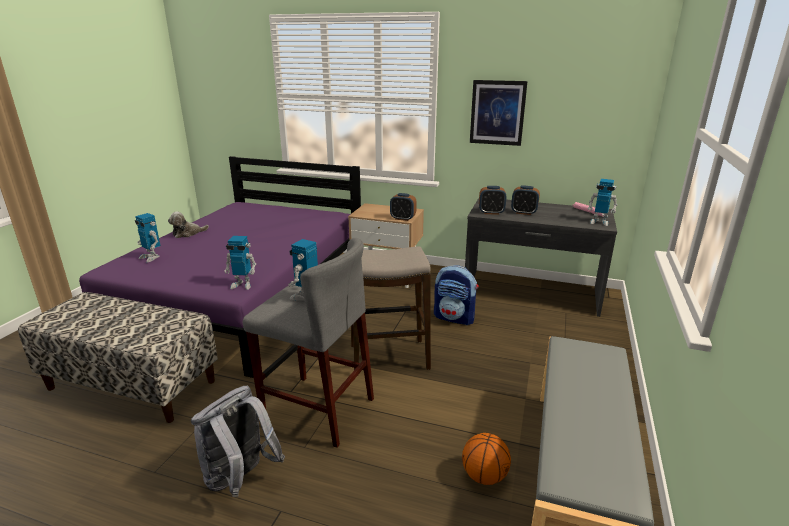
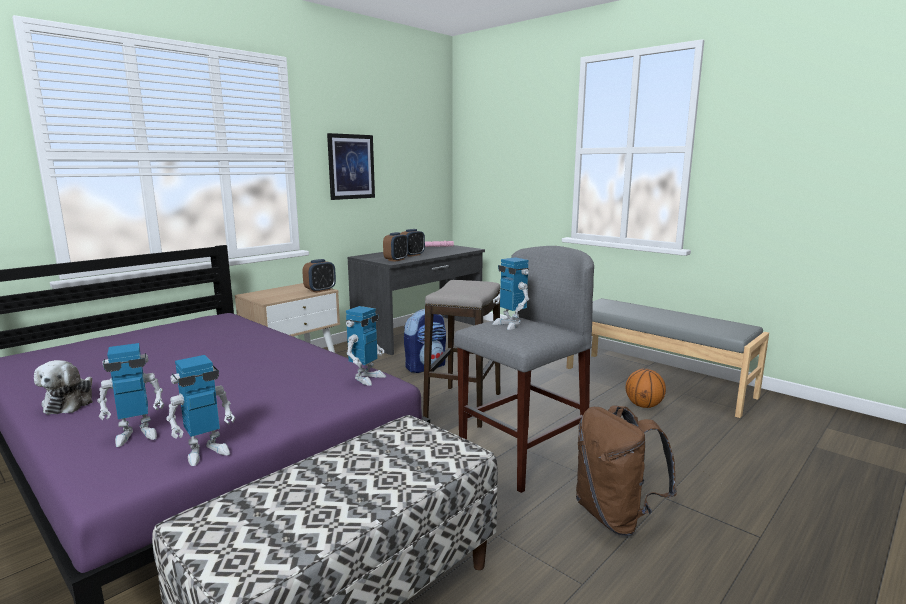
camera: 65 degrees left, 10 degrees down
grey backpack [191,386,285,497] -> brown backpack [576,405,677,536]
toy robot [588,179,617,226] -> toy robot moved to [166,355,235,466]

